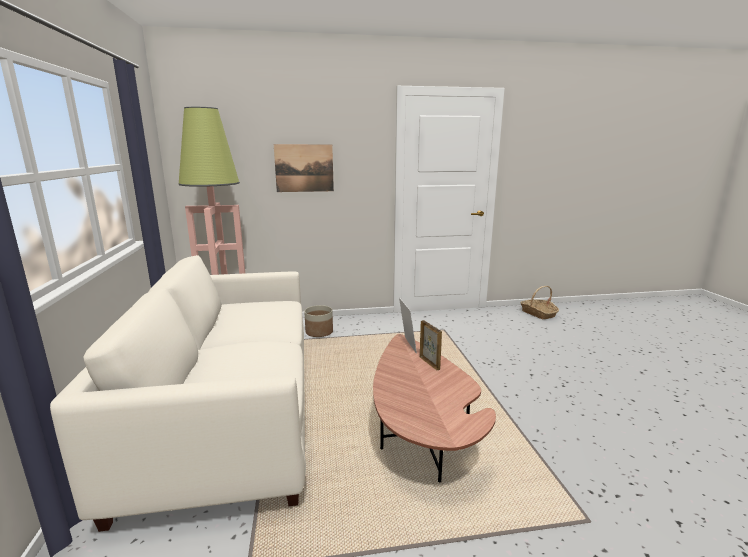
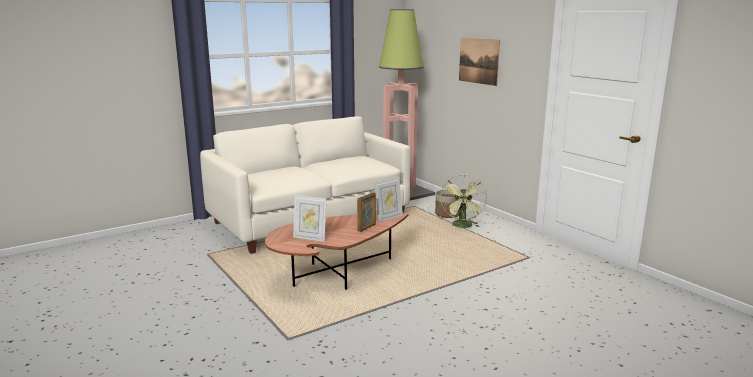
camera: 65 degrees right, 0 degrees up
basket [520,286,559,319] -> none
none -> picture frame [293,195,326,242]
none -> green fan [440,174,487,228]

